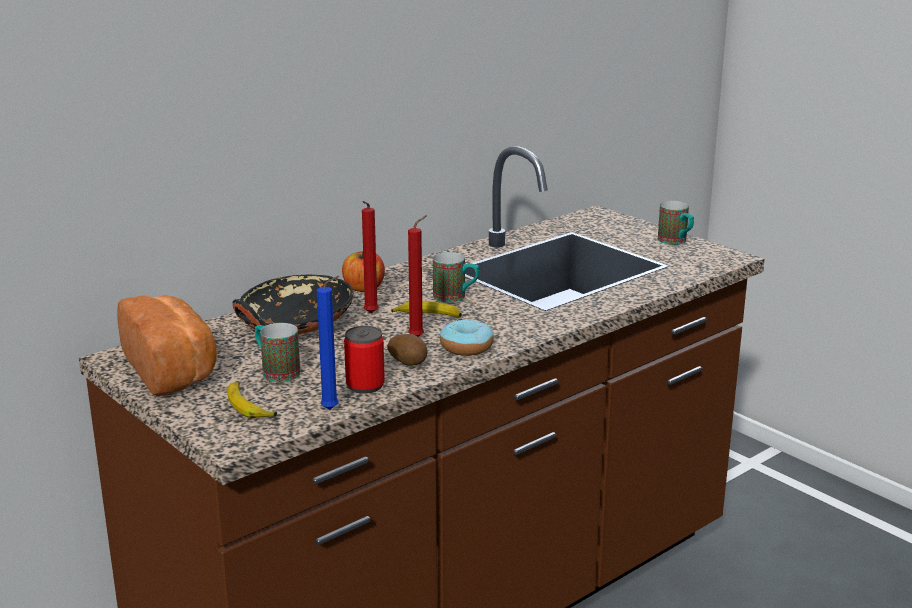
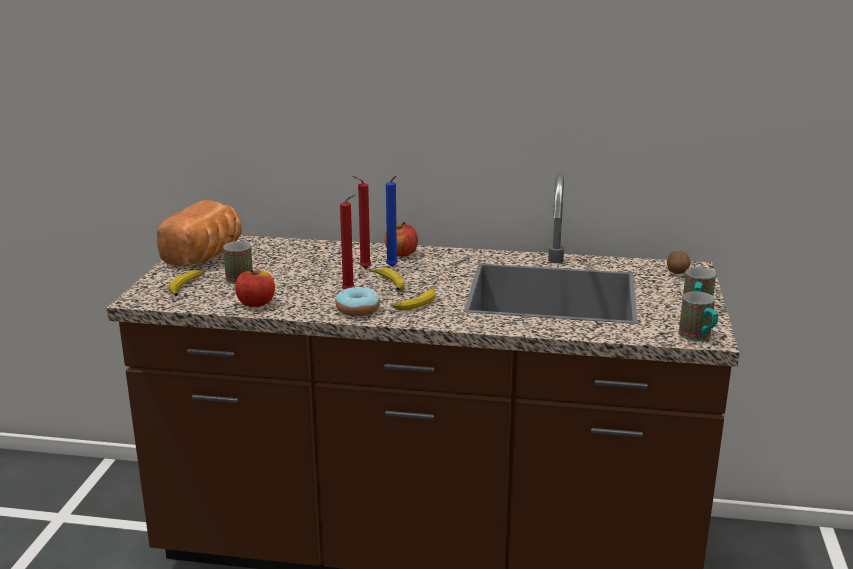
camera: 50 degrees right, 0 degrees up
black bowl [232,275,353,334] -> none
blue candle [317,276,339,410] -> blue candle moved to [386,176,398,267]
can [344,326,385,393] -> apple [235,270,275,307]
potato [387,334,428,366] -> potato moved to [667,251,691,274]
mug [433,252,479,302] -> mug moved to [679,291,719,341]
none -> banana [392,286,436,311]

